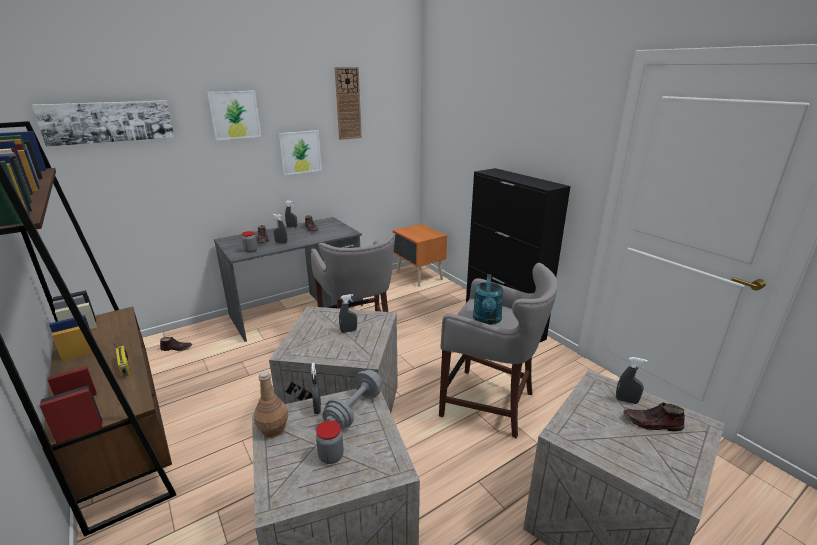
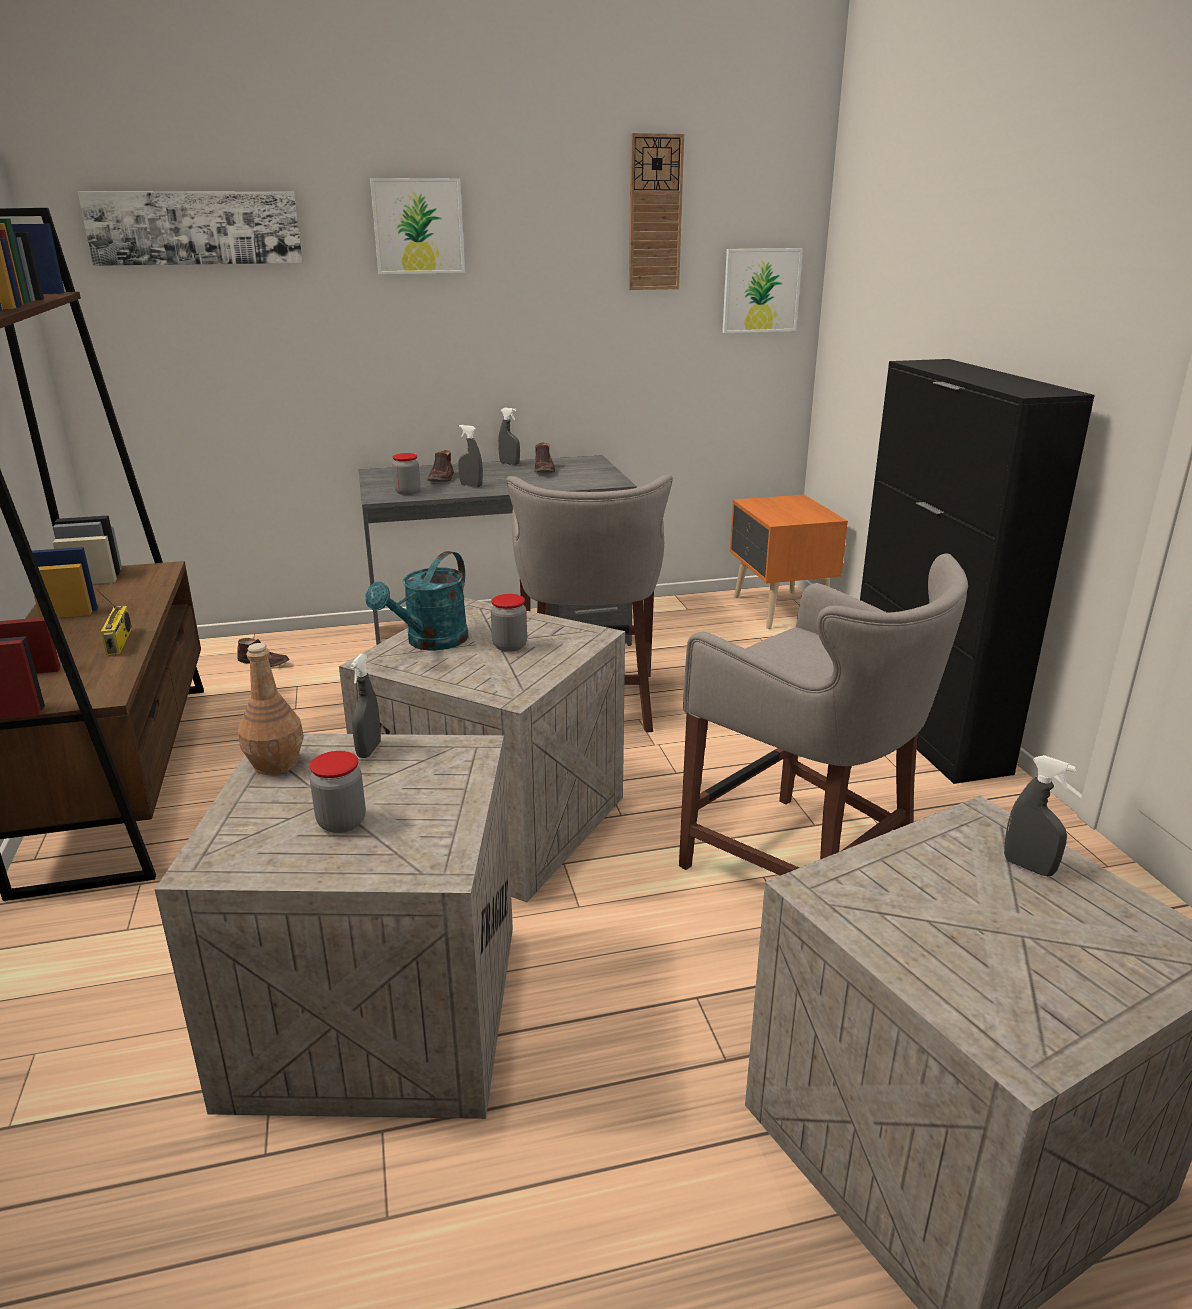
camera: 20 degrees right, 0 degrees up
picture [279,130,322,175] -> picture moved to [722,248,803,333]
grey dumbbell [323,370,382,429] -> none
grey spray bottle [339,294,357,333] -> jar [491,594,527,652]
turquoise watering can [473,274,504,325] -> turquoise watering can moved to [365,551,469,650]
brown shoe [623,403,685,431] -> none

